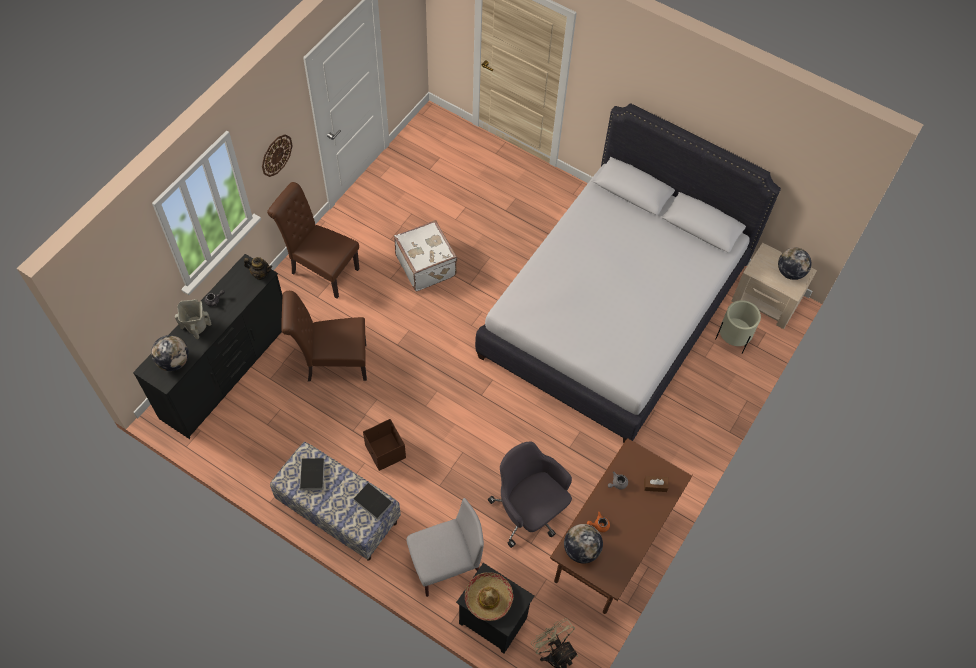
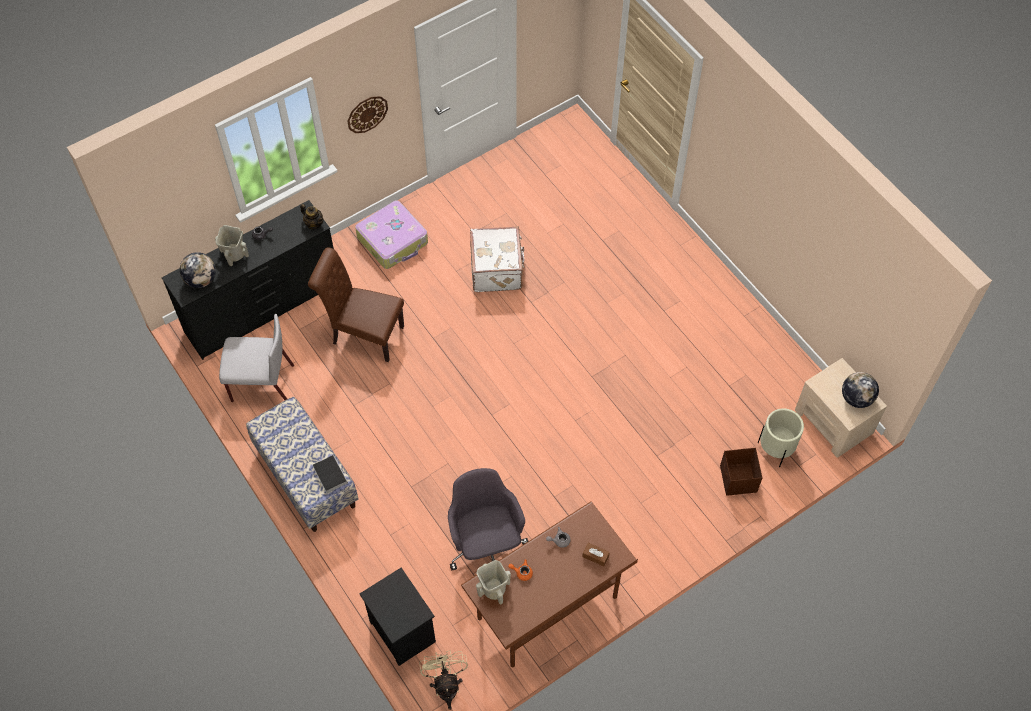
camera: 25 degrees right, 0 degrees up
brown chair [267,182,359,298] -> suitcase [355,200,428,269]
book [299,458,325,496] -> none
brown storage box [363,419,406,471] -> brown storage box moved to [720,448,763,496]
grey chair [406,498,484,597] -> grey chair moved to [219,314,294,402]
hat [465,572,513,621] -> none
white bed [475,103,781,443] -> none
globe [564,524,603,564] -> beige vase [476,560,511,605]

